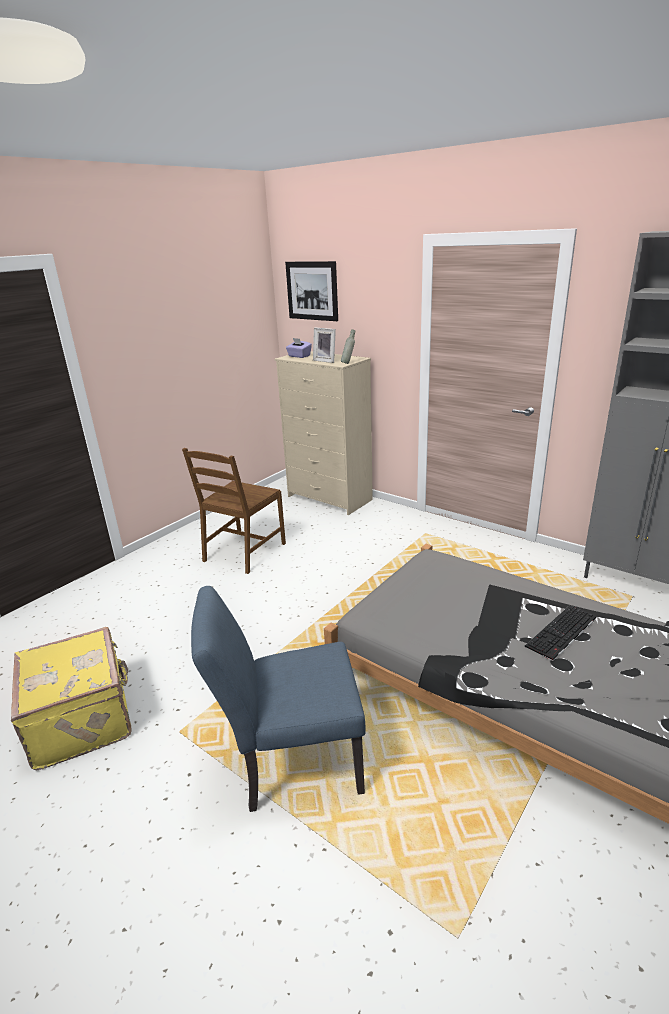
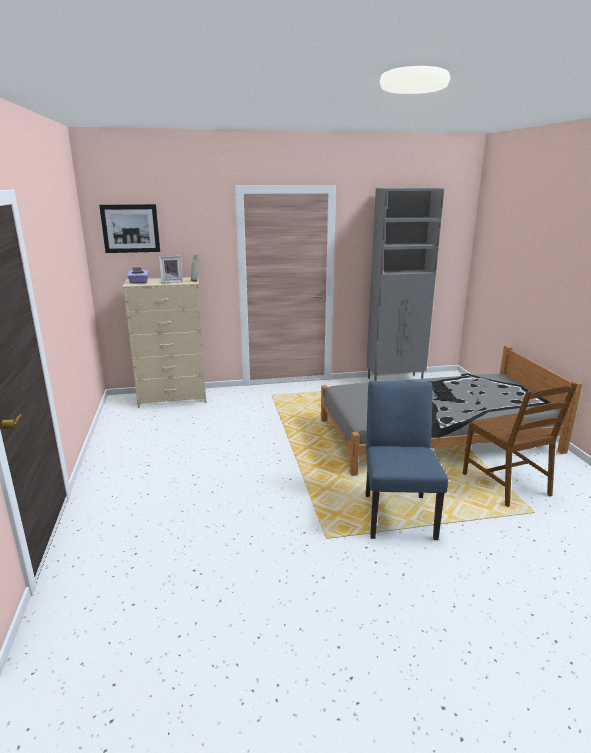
camera: 50 degrees left, 5 degrees down
yellow suitcase [11,627,132,771] -> none
brown chair [182,448,286,574] -> brown chair moved to [463,383,578,507]
blue chair [191,586,366,812] -> blue chair turned 150 degrees clockwise [365,381,448,540]

